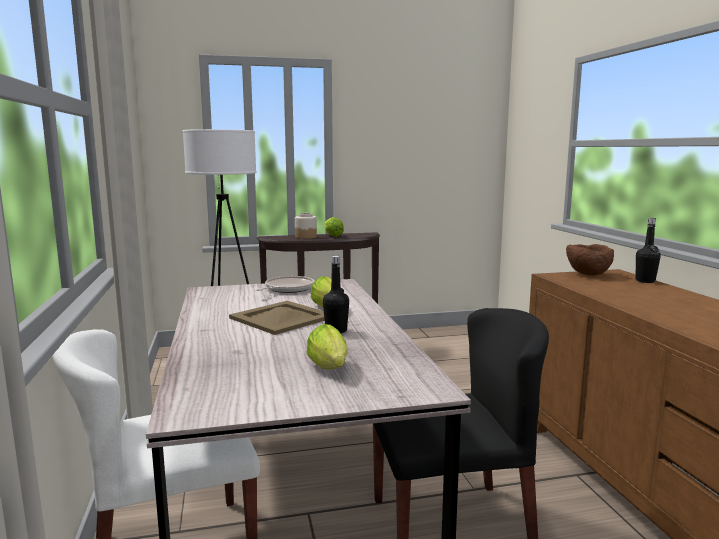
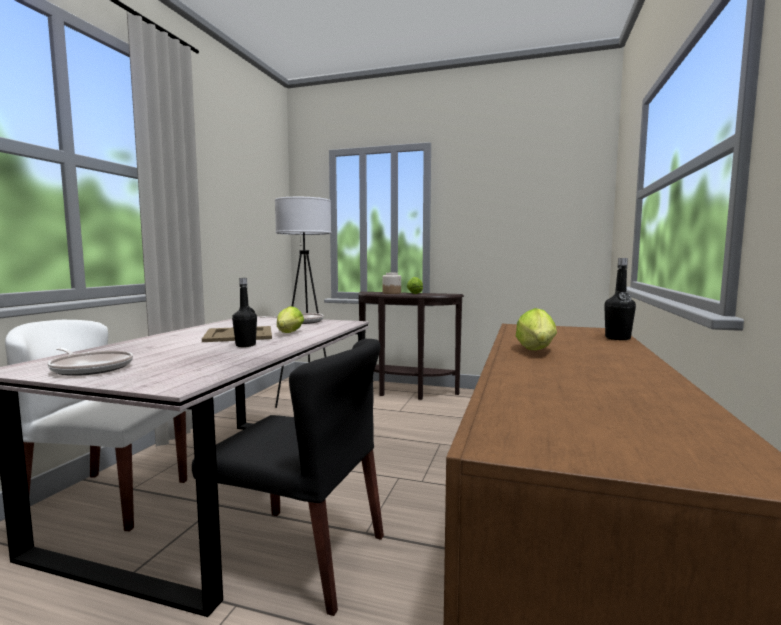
camera: 30 degrees right, 5 degrees down
lettuce [307,324,348,370] -> lettuce moved to [516,308,557,350]
brown bowl [566,244,614,275] -> none
none -> frying pan [48,348,133,376]

